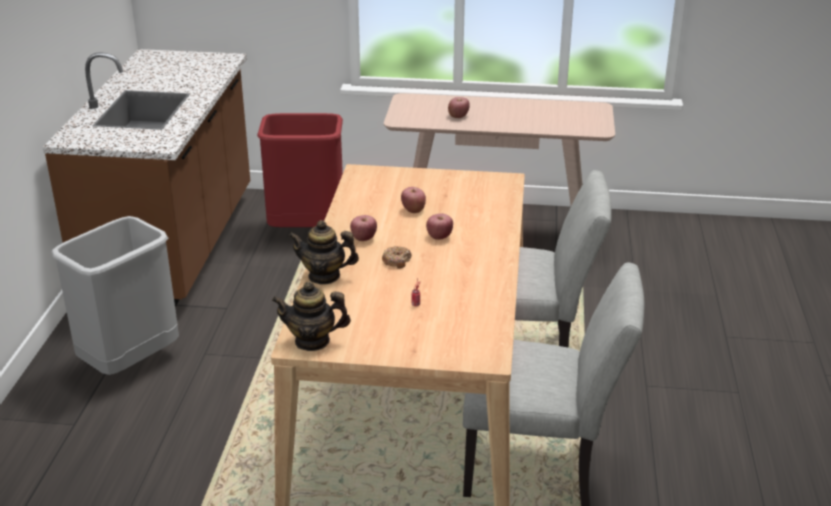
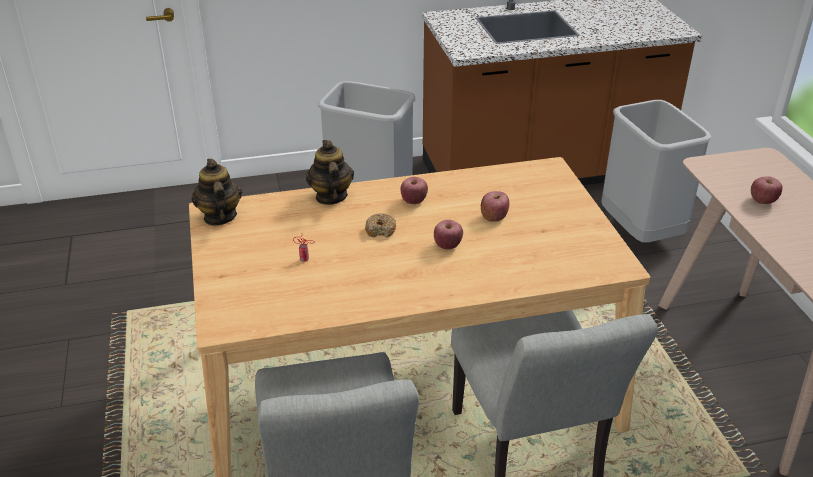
camera: 70 degrees right, 5 degrees up
red trash can [257,113,343,227] -> grey trash can [602,100,712,243]

